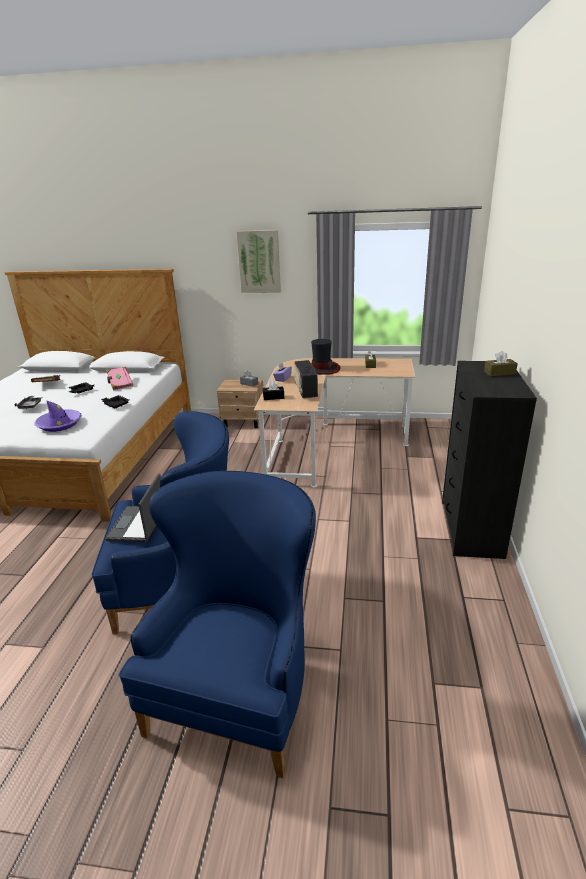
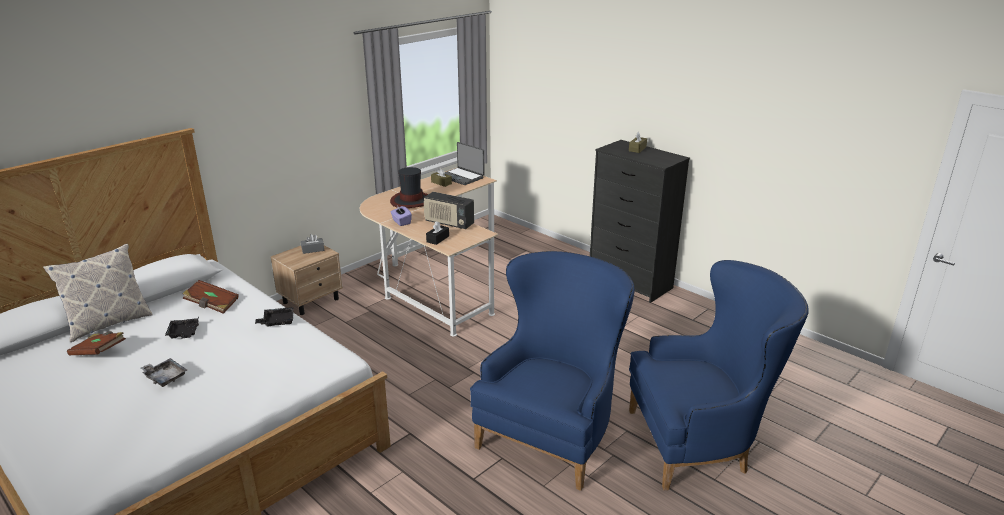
camera: 55 degrees left, 0 degrees up
purple hat [34,400,82,432] -> none
laptop [105,474,161,543] -> laptop moved to [445,142,485,185]
pink book [106,367,133,390] -> brown book [183,280,239,314]
blue armchair [119,471,316,778] -> blue armchair turned 120 degrees clockwise [629,260,809,490]
picture [236,230,281,293] -> none
none -> pillow [43,244,153,342]

